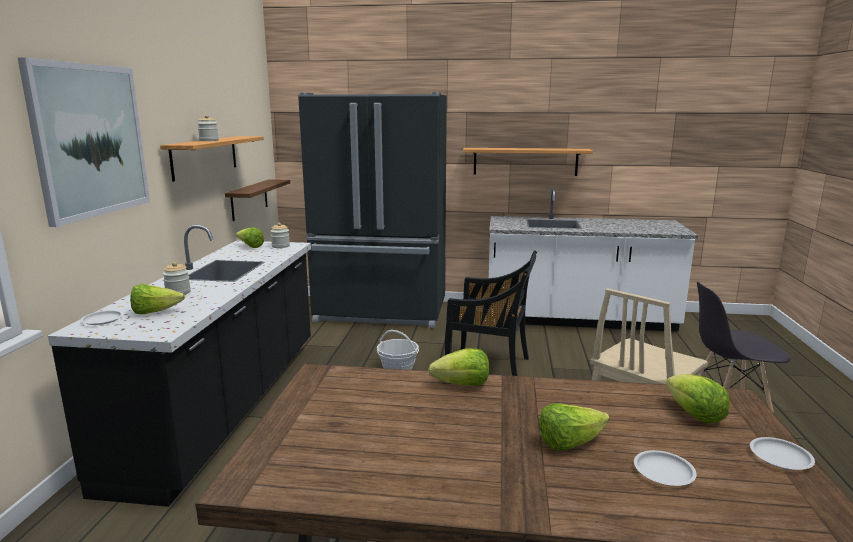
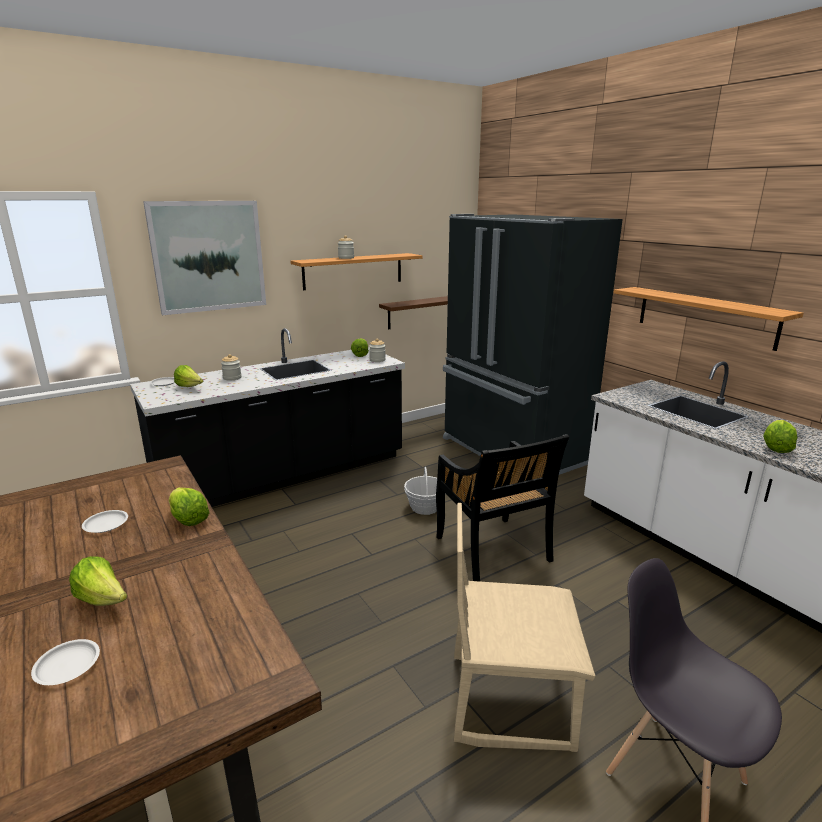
camera: 50 degrees right, 5 degrees up
lettuce [666,374,730,423] -> lettuce moved to [763,420,797,453]
white plate [750,437,815,470] -> white plate moved to [82,510,128,533]

